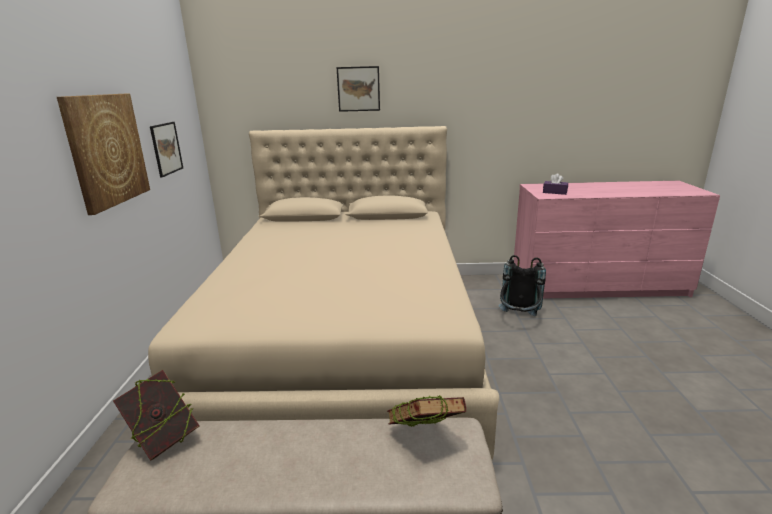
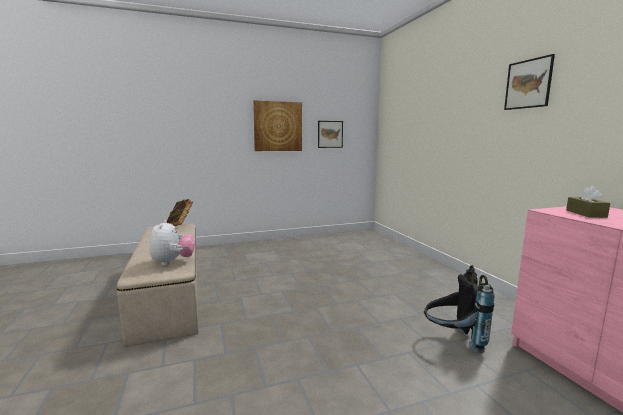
camera: 70 degrees right, 10 degrees down
beige bed [148,126,499,459] -> none
picture [337,66,380,112] -> picture moved to [504,54,555,110]
book [387,395,466,427] -> plush toy [149,220,195,266]
purple tissue box [543,173,568,195] -> brown tissue box [566,186,610,218]

